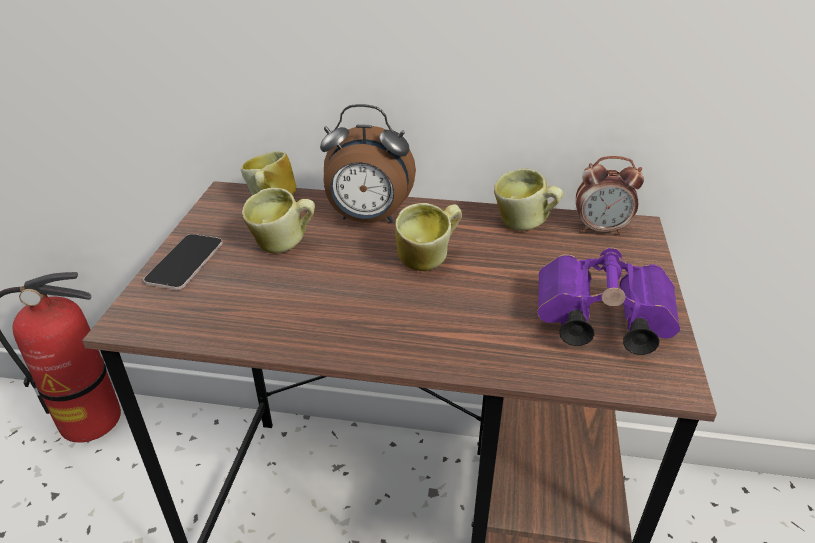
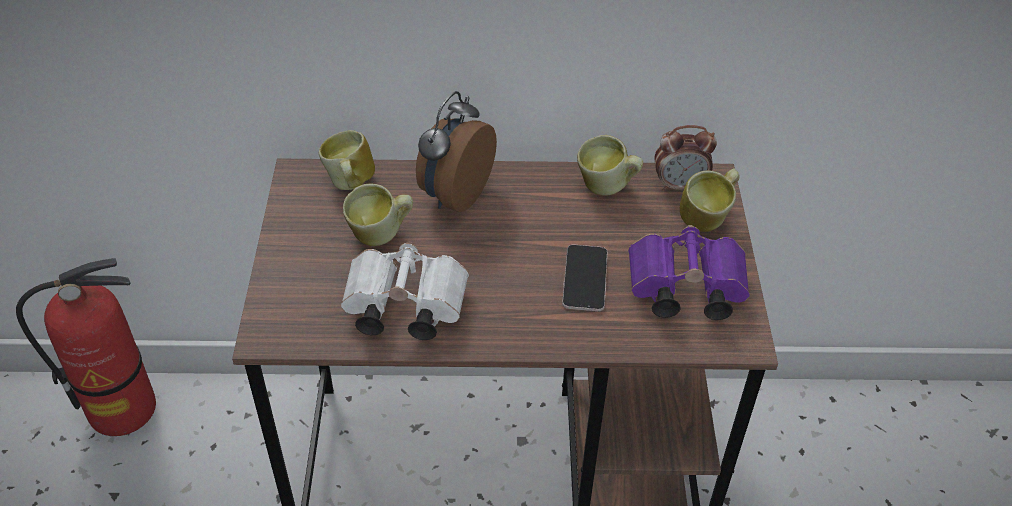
camera: 10 degrees left, 10 degrees up
phone [143,234,223,290] -> phone moved to [562,244,608,311]
alarm clock [320,104,416,223] -> alarm clock turned 120 degrees clockwise [416,91,497,212]
mug [395,203,462,271] -> mug moved to [680,168,739,232]
none -> white binoculars [341,242,469,340]

